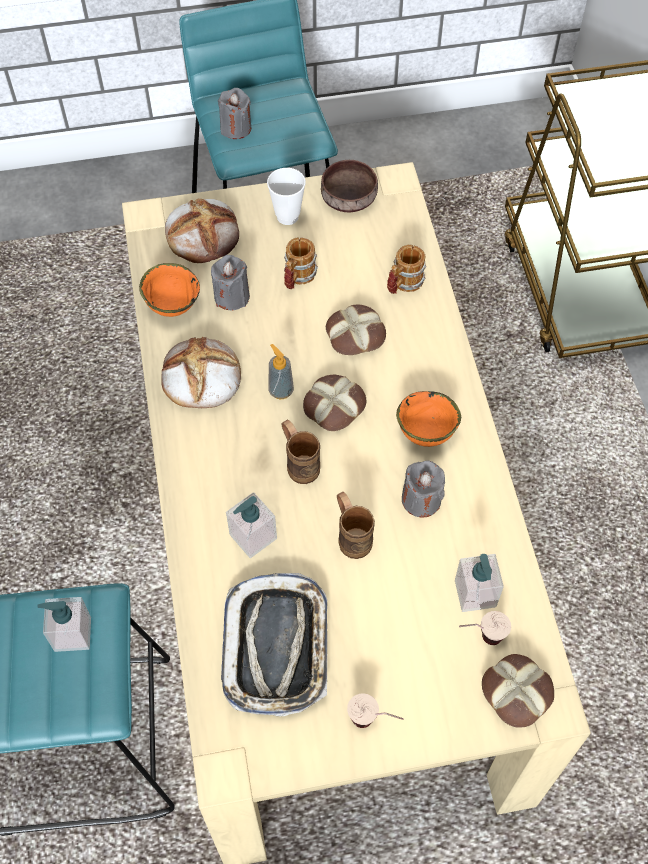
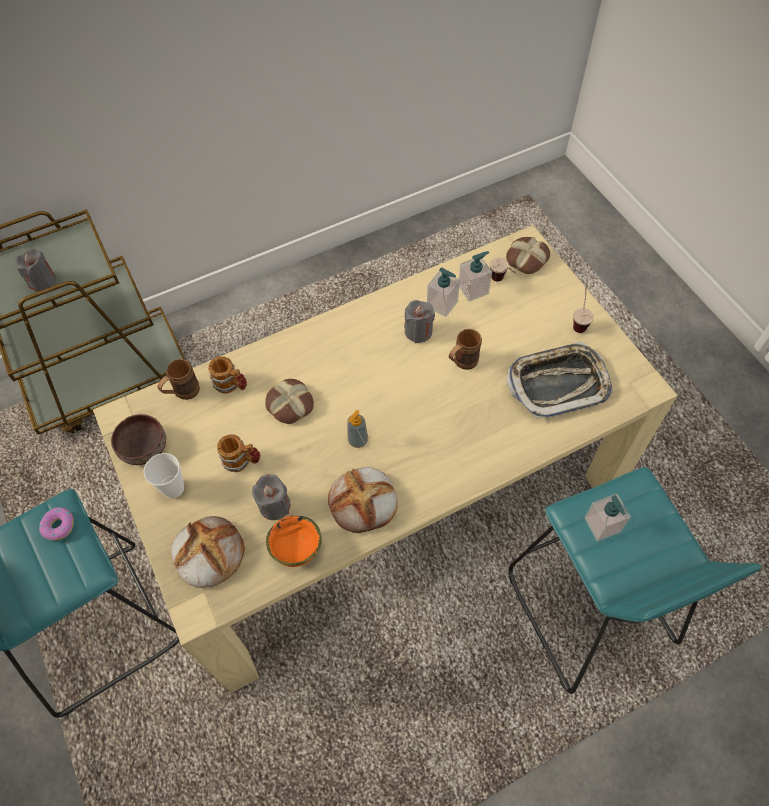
camera: 105 degrees left, 0 degrees up
grey candle [218,88,251,139] -> grey candle moved to [15,249,56,291]
soap dispenser [226,492,277,558] -> soap dispenser moved to [427,268,460,317]
brown mug [282,420,320,484] -> brown mug moved to [158,359,200,400]
bread [303,375,366,431] -> none
orange bowl [396,391,461,447] -> none
none -> donut [39,507,74,541]

